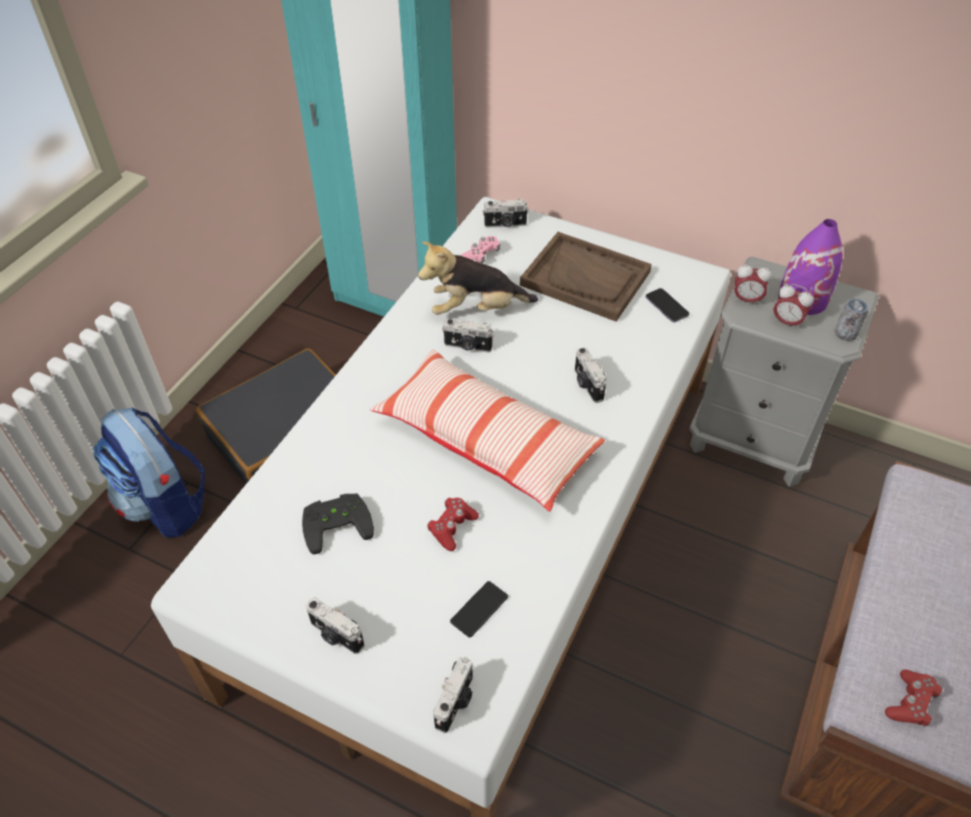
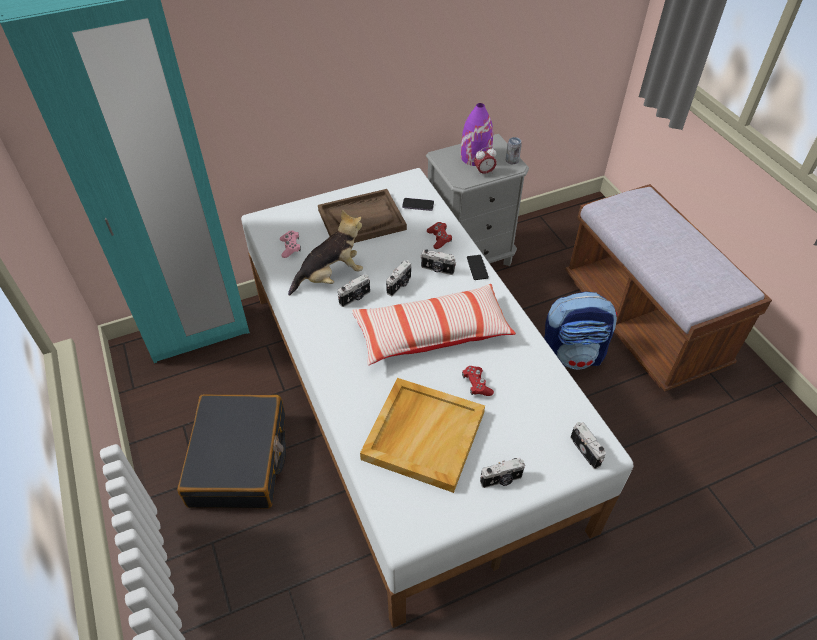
camera: 50 degrees left, 0 degrees up
backpack [93,408,205,537] -> backpack moved to [544,292,618,370]
black game controller [302,494,374,554] -> beige tray [360,378,485,493]
plush toy [418,241,538,315] -> plush toy turned 150 degrees counterclockwise [288,210,363,296]
phone [450,581,508,638] -> phone moved to [467,255,489,280]
camera [483,199,529,228] -> camera moved to [386,260,411,296]
alarm clock [734,262,772,306] -> none
red game controller [885,670,942,727] -> red game controller moved to [427,222,452,249]

